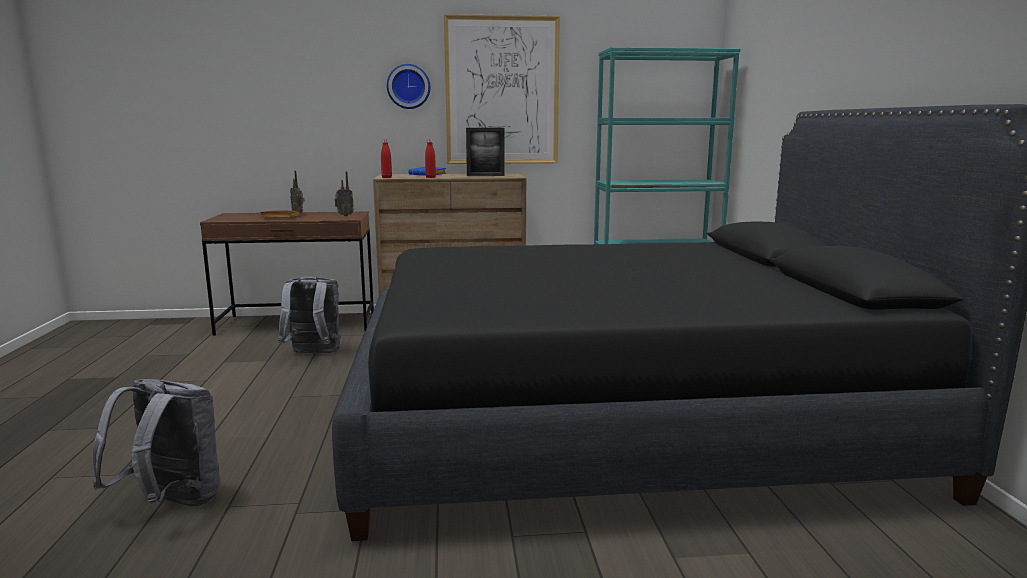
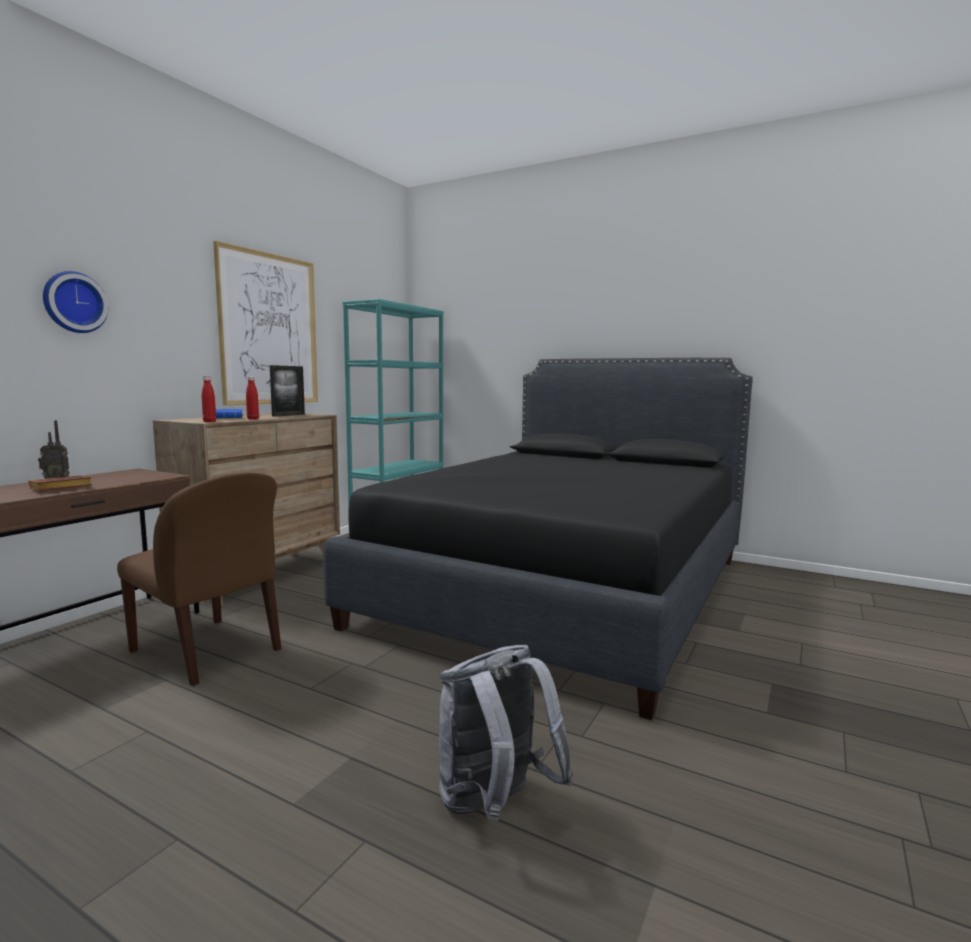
camera: 55 degrees left, 5 degrees down
grey backpack [278,276,341,354] -> brown chair [117,473,281,686]
radio [335,171,354,216] -> none
wall clock [387,64,430,109] -> wall clock moved to [43,271,108,333]

